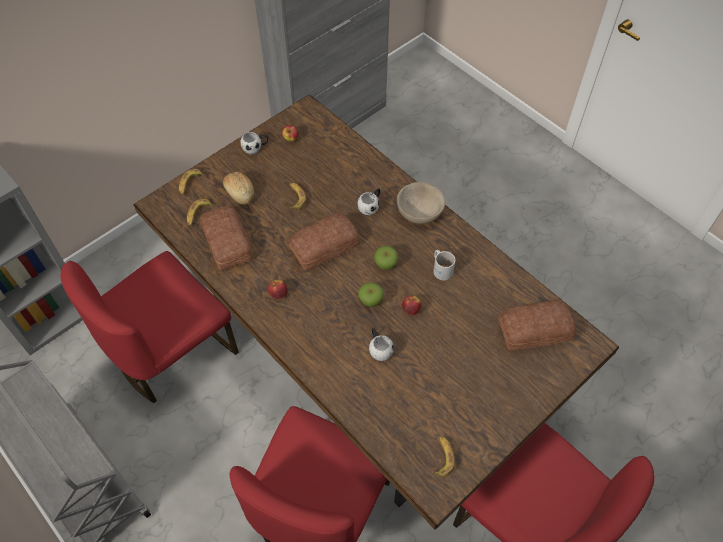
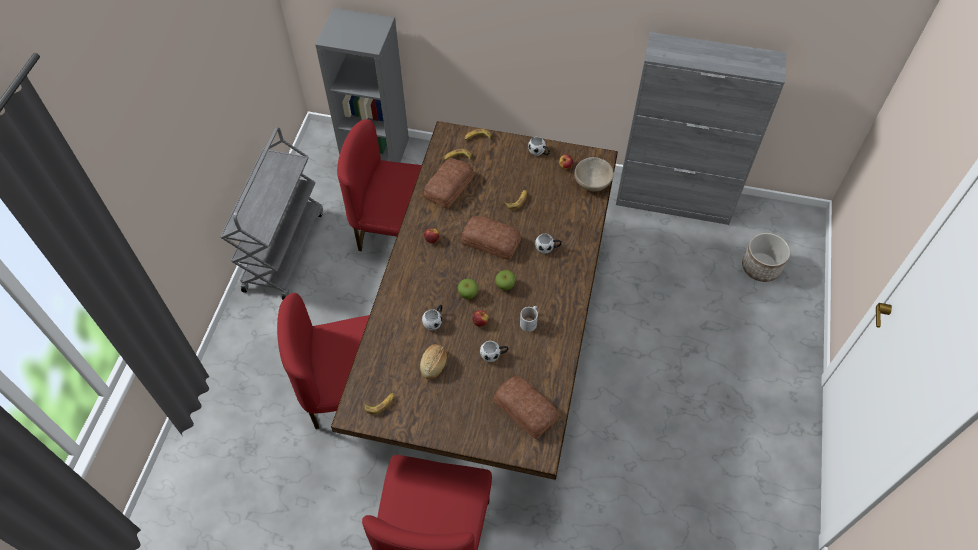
camera: 55 degrees right, 0 degrees up
bread [223,172,254,205] -> bread moved to [420,344,447,380]
beige bowl [397,182,445,224] -> beige bowl moved to [574,157,614,191]
none -> white mug [480,341,508,362]
none -> planter [742,233,790,282]

